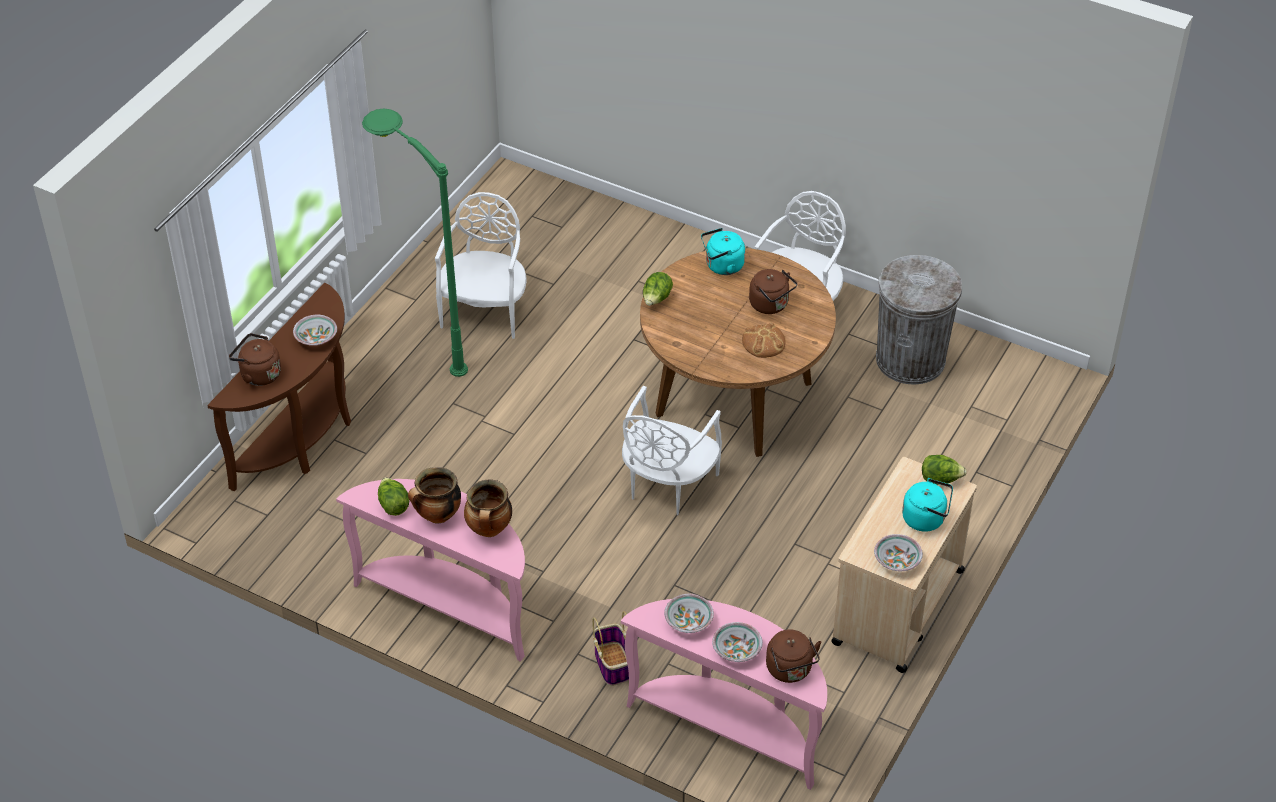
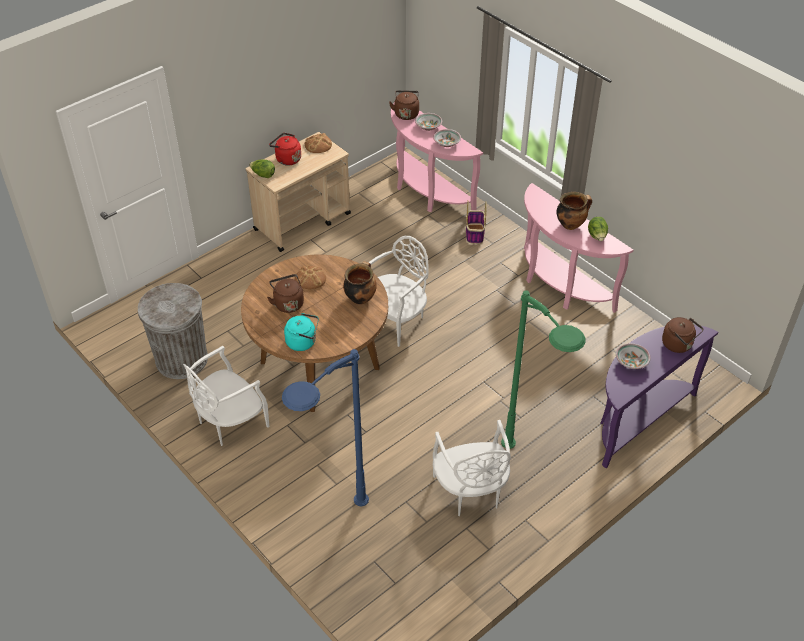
camera: 160 degrees left, 0 degrees up
brown console table [207,283,351,491] -> purple console table [600,325,718,468]
white chair [435,192,527,339] -> white chair turned 45 degrees counterclockwise [433,420,511,516]
cooking pot [464,480,512,537] -> cooking pot moved to [343,261,377,305]
lettuce [643,272,673,306] -> none
bowl [874,534,923,571] -> bread [305,133,332,153]
turquoise kettle [902,478,953,532] -> red kettle [269,133,301,166]
none -> blue floor lamp [282,349,369,506]

